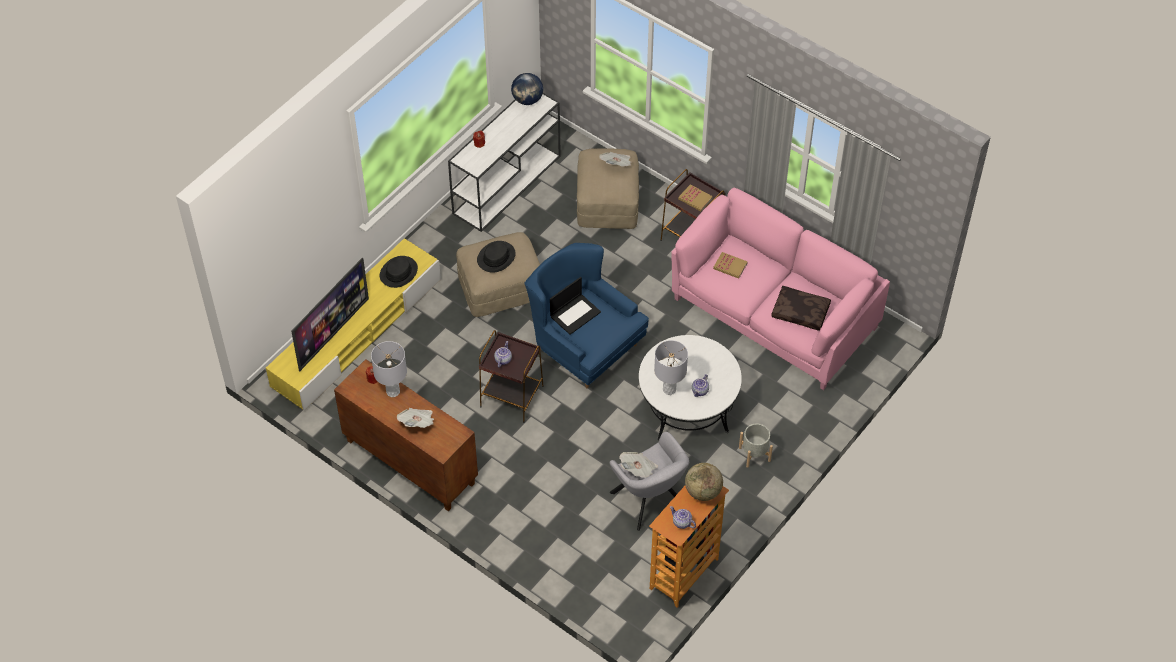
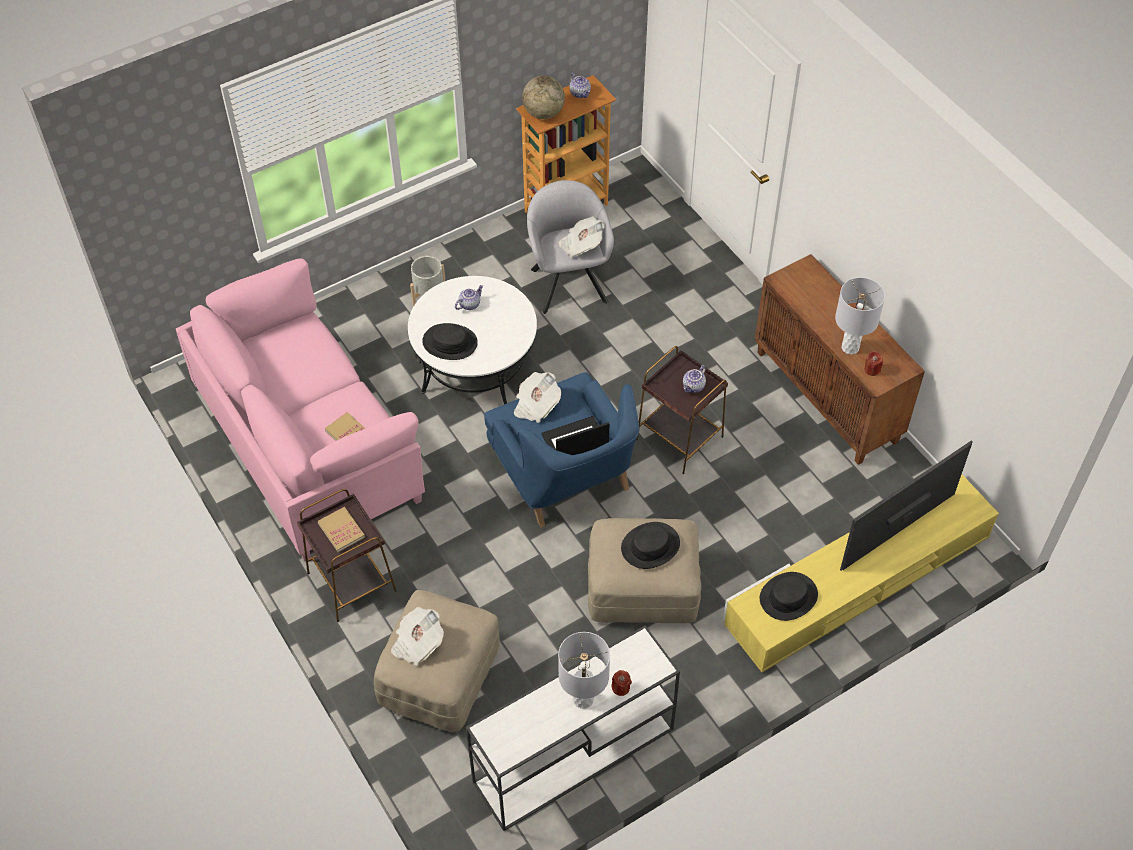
camera: 160 degrees left, 0 degrees up
newspaper [397,408,434,428] -> newspaper moved to [514,372,561,423]
globe [511,73,543,105] -> none
grey table lamp [654,340,688,395] -> grey table lamp moved to [558,632,610,709]
brown pillow [771,286,831,331] -> none
none -> black hat [422,323,478,360]

